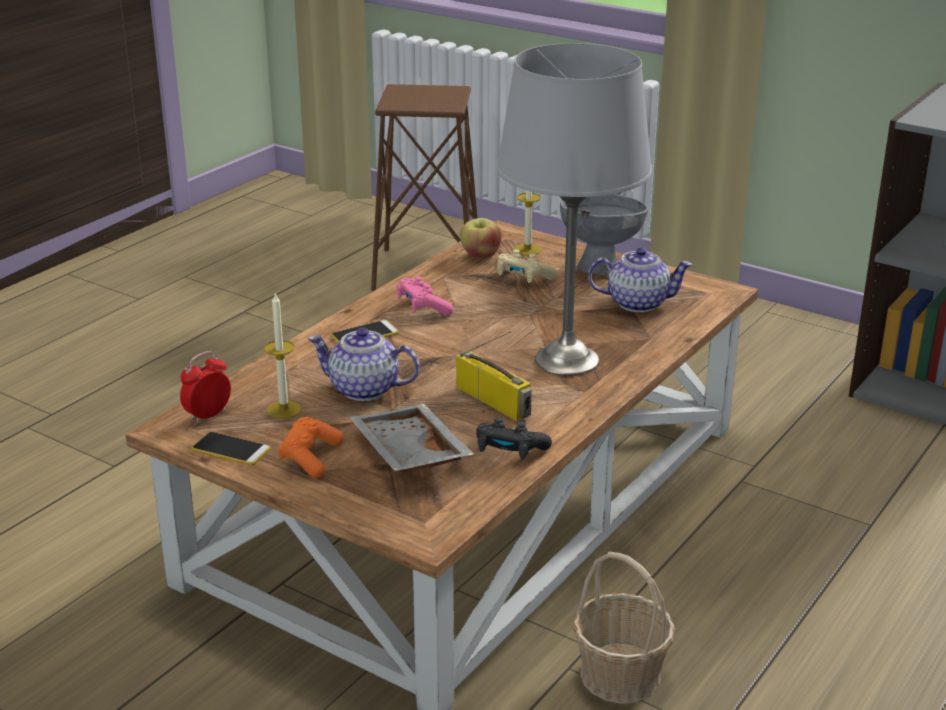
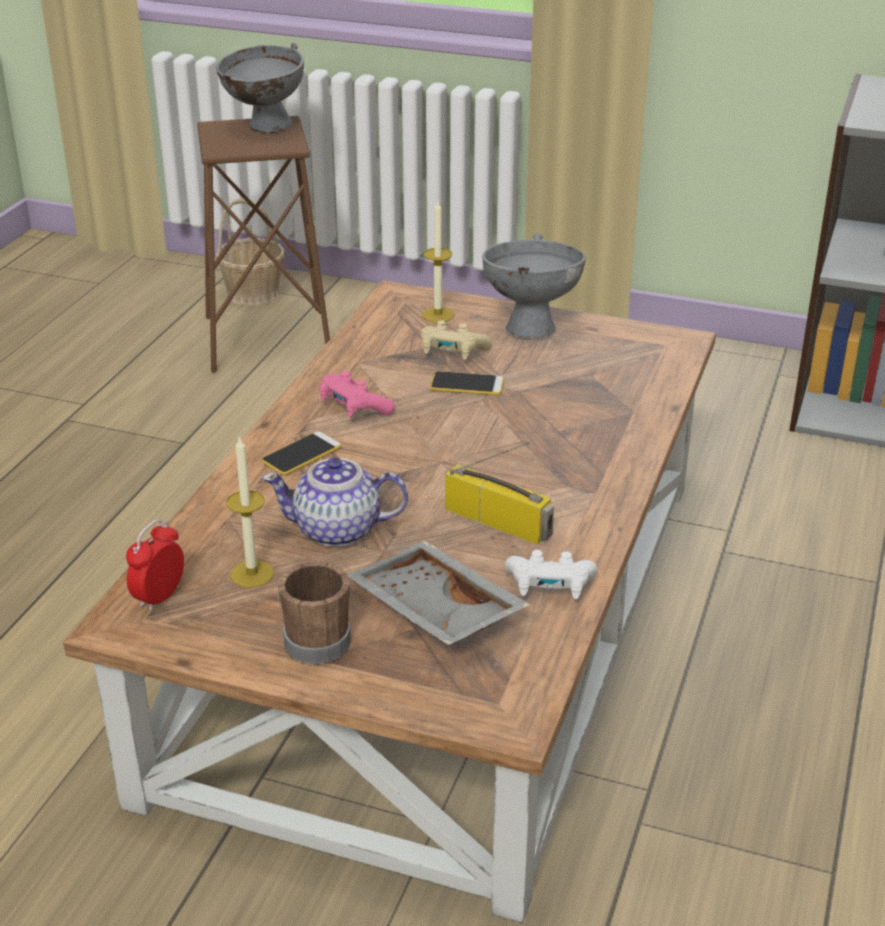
camera: 15 degrees left, 5 degrees up
phone [191,432,271,466] -> phone moved to [430,371,505,396]
orange game controller [278,417,343,478] -> brown mug [278,562,351,664]
apple [460,218,501,258] -> none
black game controller [476,417,552,460] -> white game controller [505,550,598,599]
grey table lamp [496,43,652,376] -> none
basket [573,552,675,704] -> basket moved to [216,199,285,305]
teapot [588,247,693,312] -> none
none -> grey bowl [216,43,304,133]

